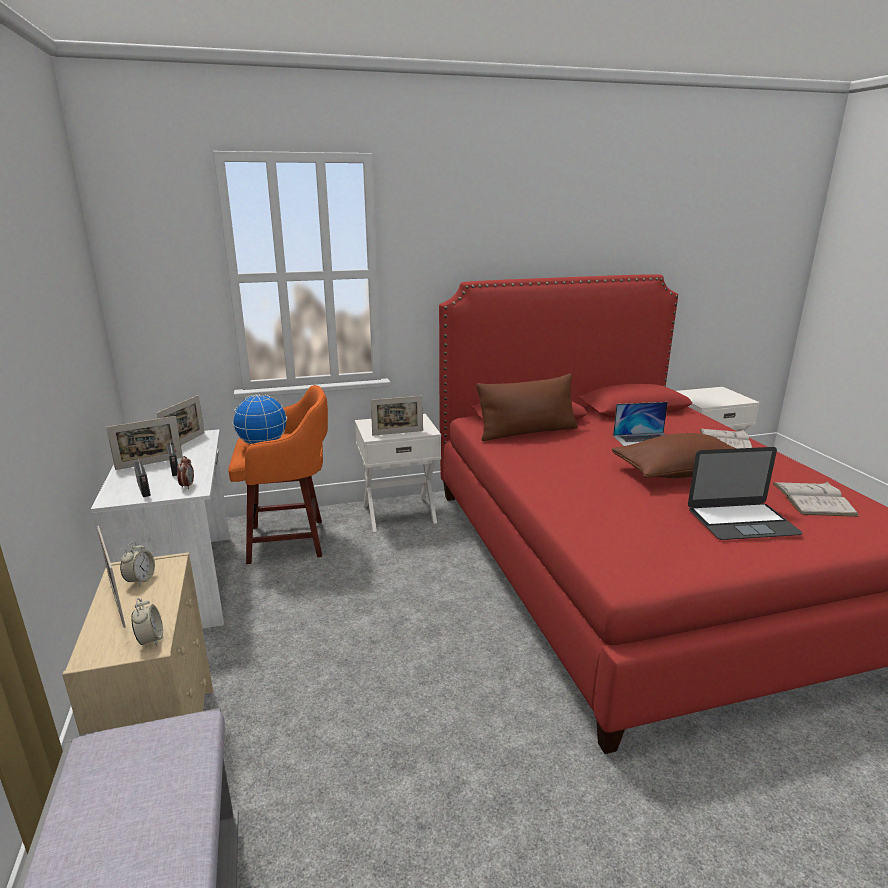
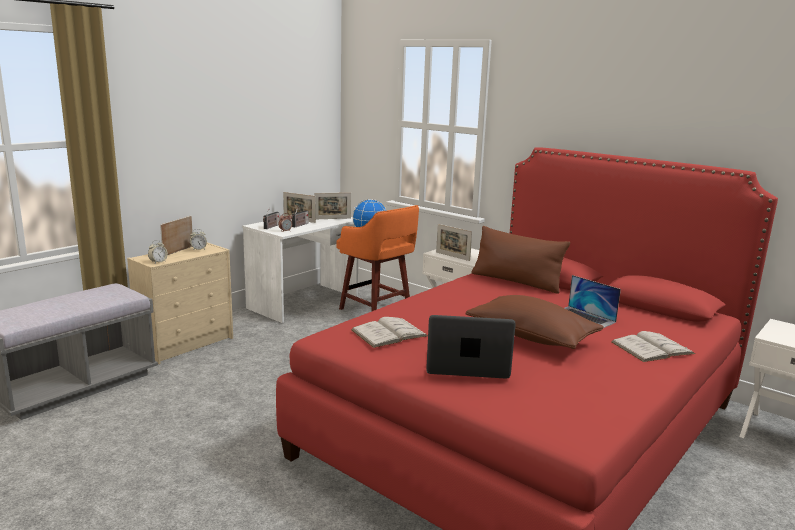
camera: 55 degrees right, 5 degrees down
laptop [688,447,802,540] -> laptop turned 135 degrees clockwise [426,315,516,379]
white book [773,482,859,517] -> white book moved to [351,317,428,348]

